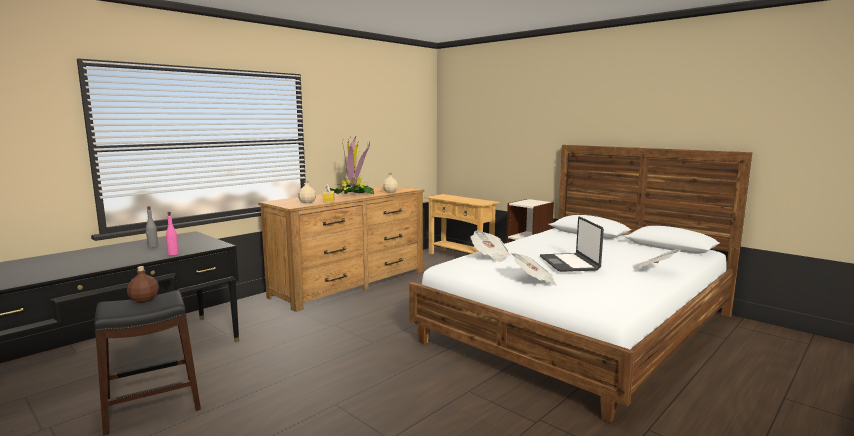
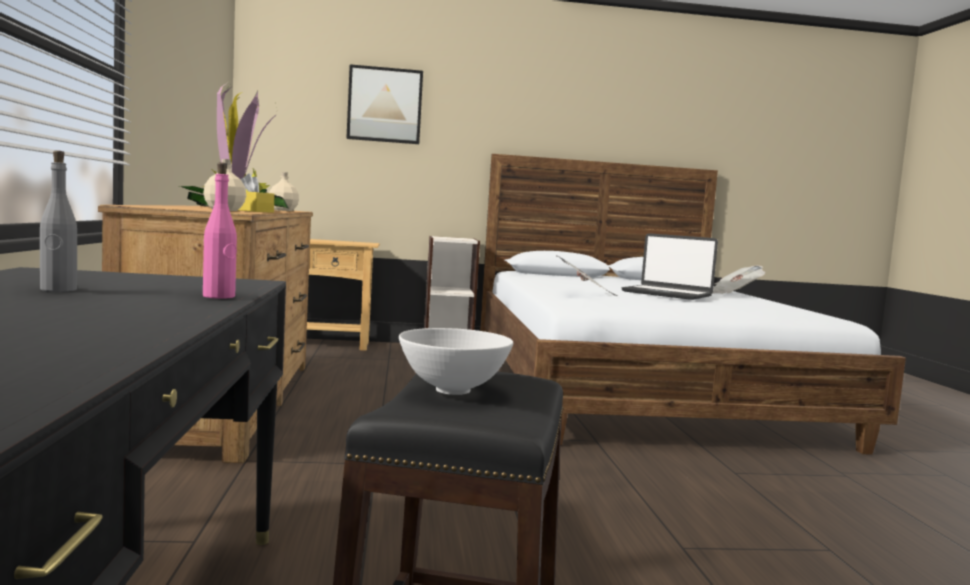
camera: 50 degrees left, 5 degrees down
brown bottle [127,266,159,303] -> white bowl [399,328,513,395]
newspaper [511,253,557,286] -> none
none -> picture [346,64,423,144]

